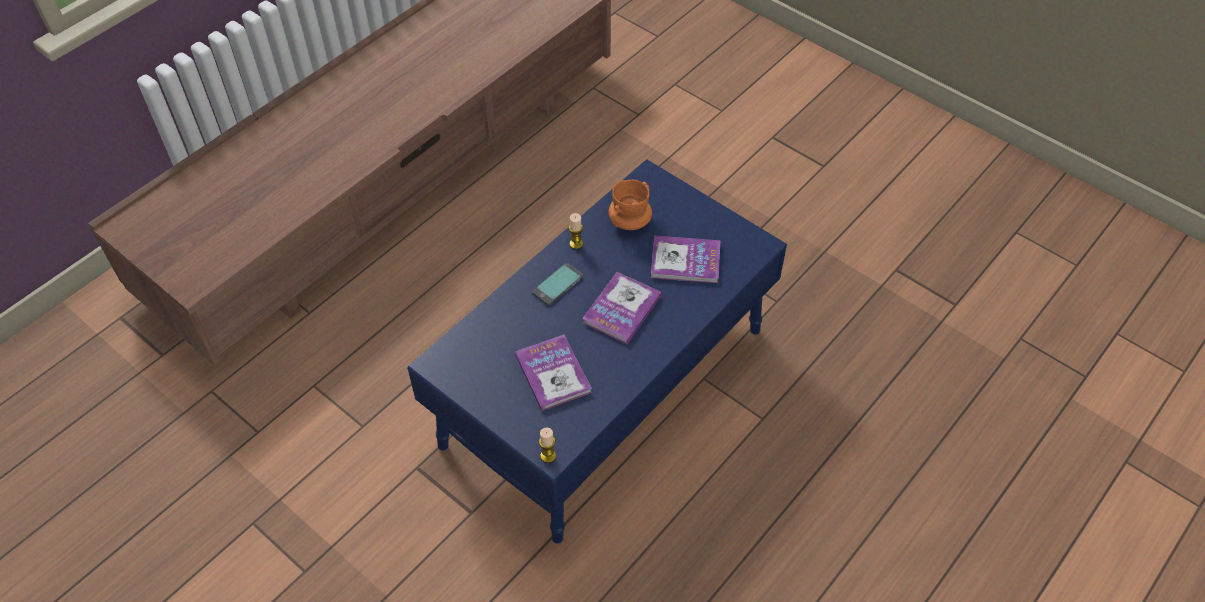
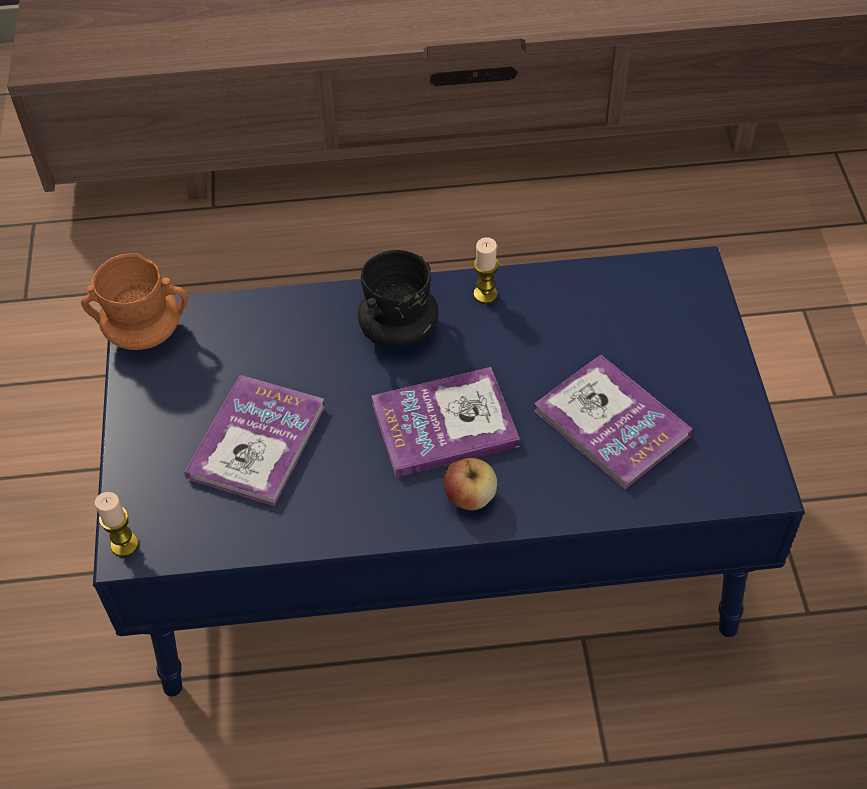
camera: 45 degrees right, 0 degrees up
phone [532,263,583,306] -> black mug [358,250,439,347]
orange mug [609,179,652,230] -> orange mug moved to [81,253,188,350]
none -> apple [443,458,497,511]

